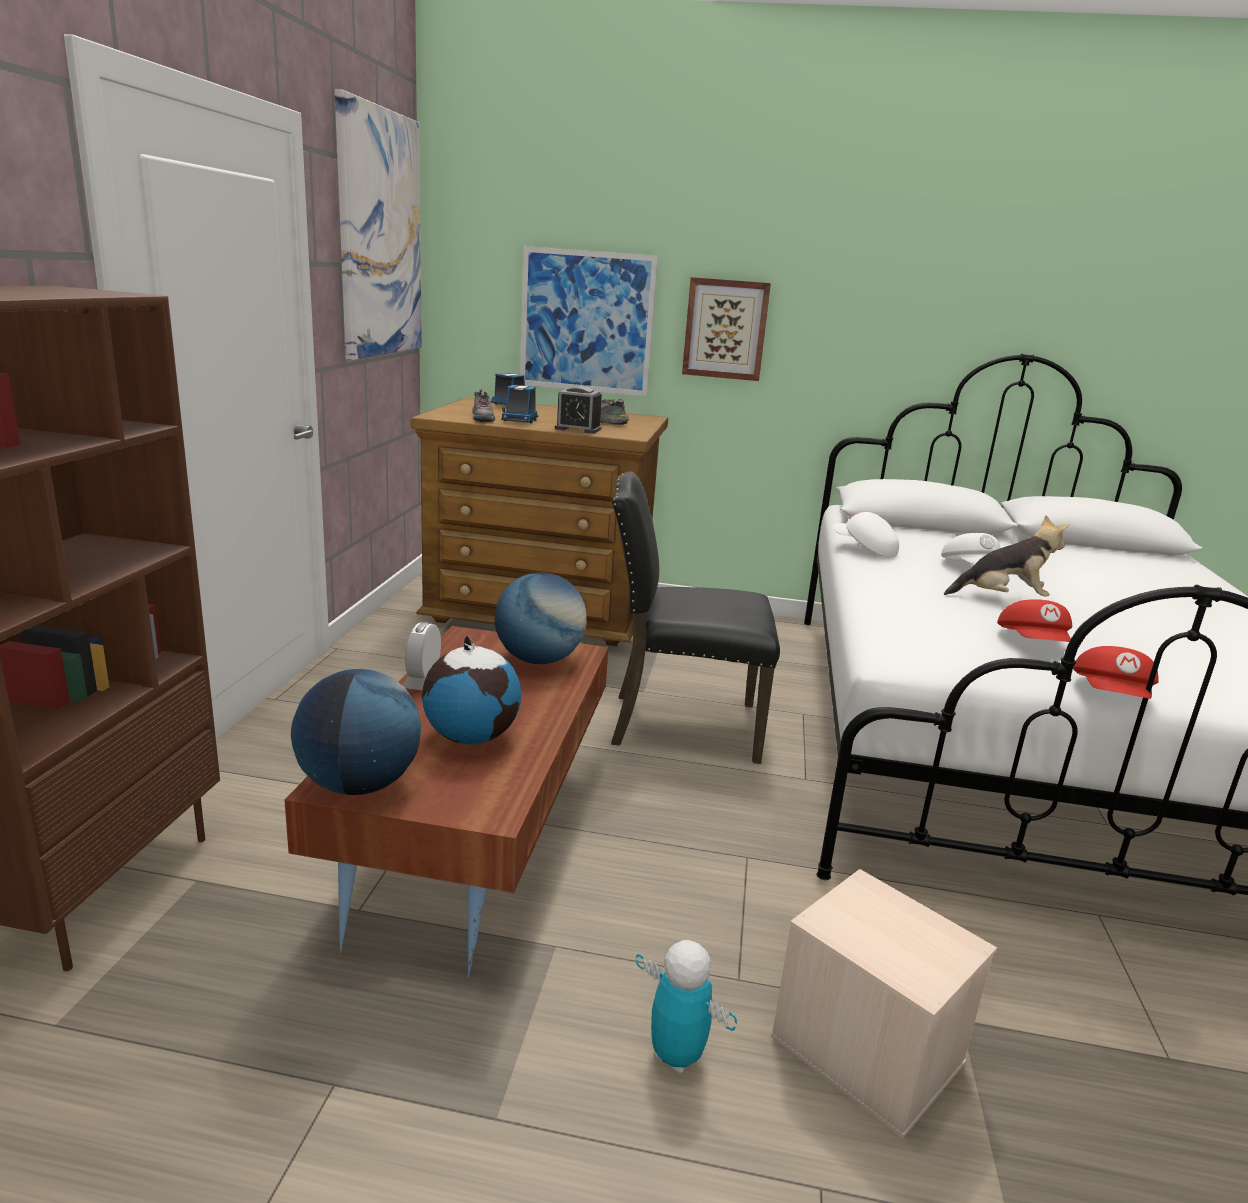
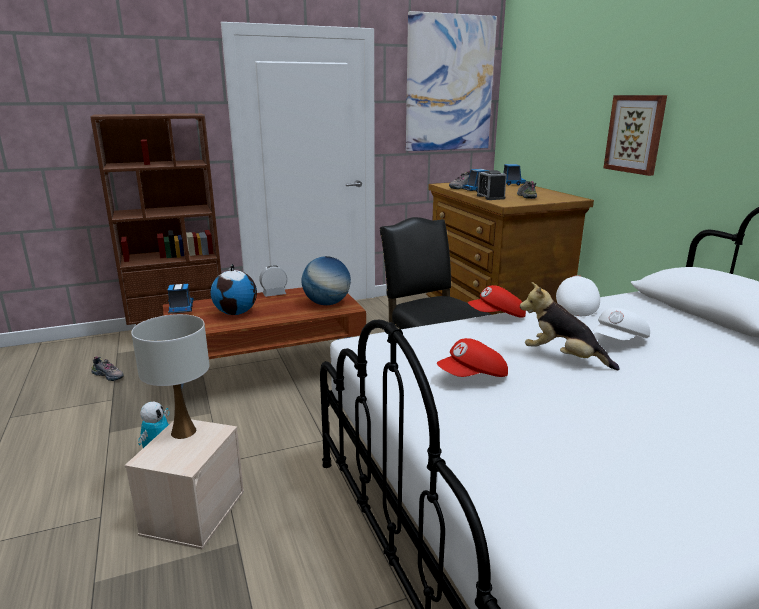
camera: 60 degrees right, 0 degrees up
globe [291,669,421,795] -> toy truck [167,284,194,314]
picture [520,246,658,397] -> none
plush toy [944,515,1070,597] -> plush toy turned 150 degrees clockwise [520,282,620,370]
red cap [1073,646,1159,699] -> red cap moved to [468,285,526,318]
none -> shoe [91,356,124,381]
none -> white table lamp [131,314,209,439]

